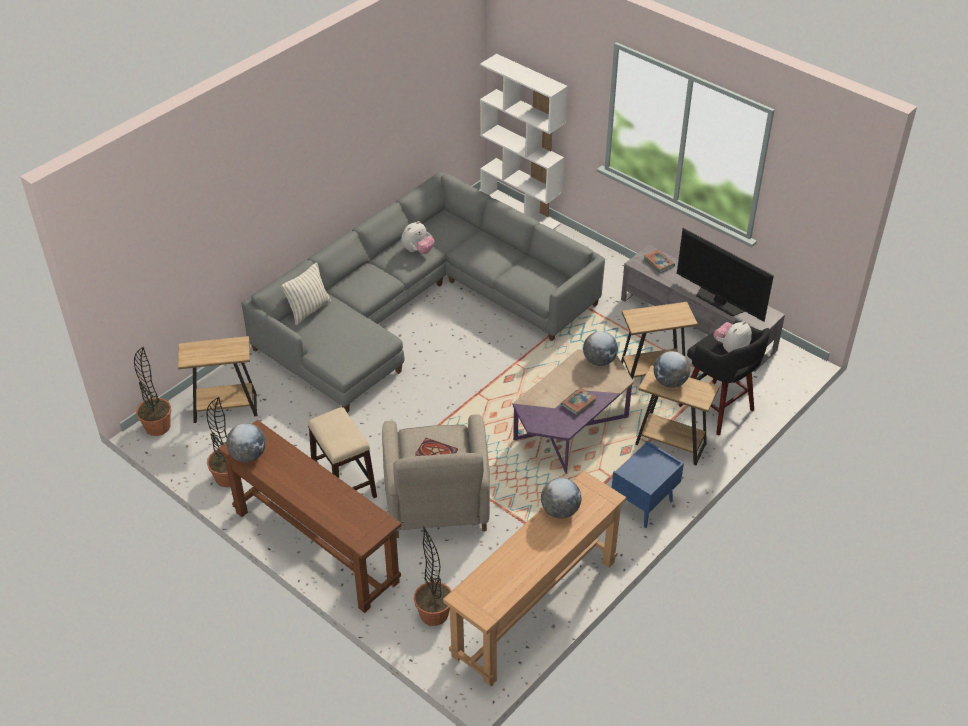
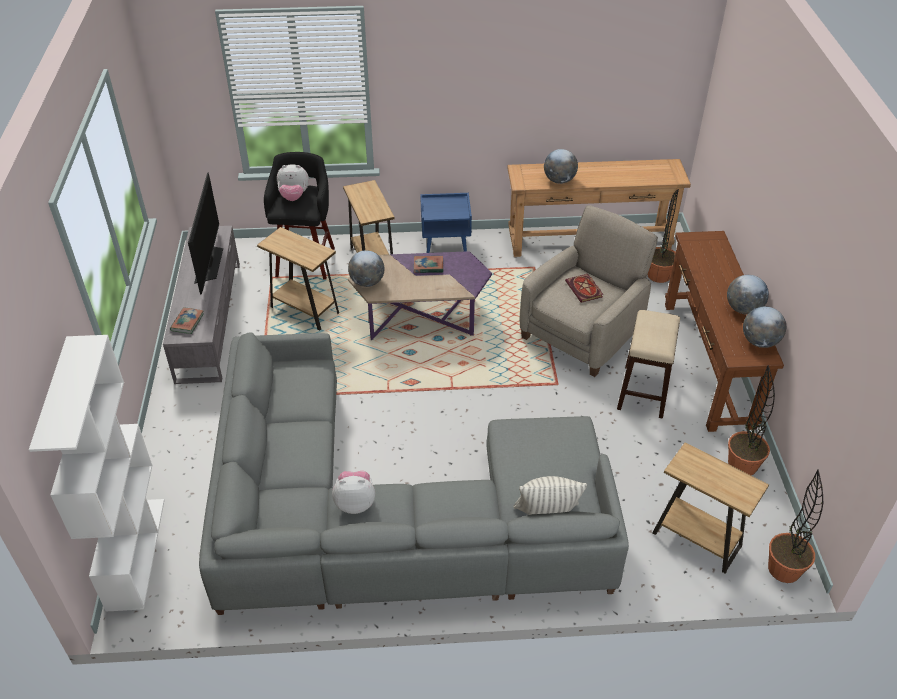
camera: 135 degrees left, 0 degrees up
globe [654,351,691,388] -> globe moved to [727,275,769,315]

